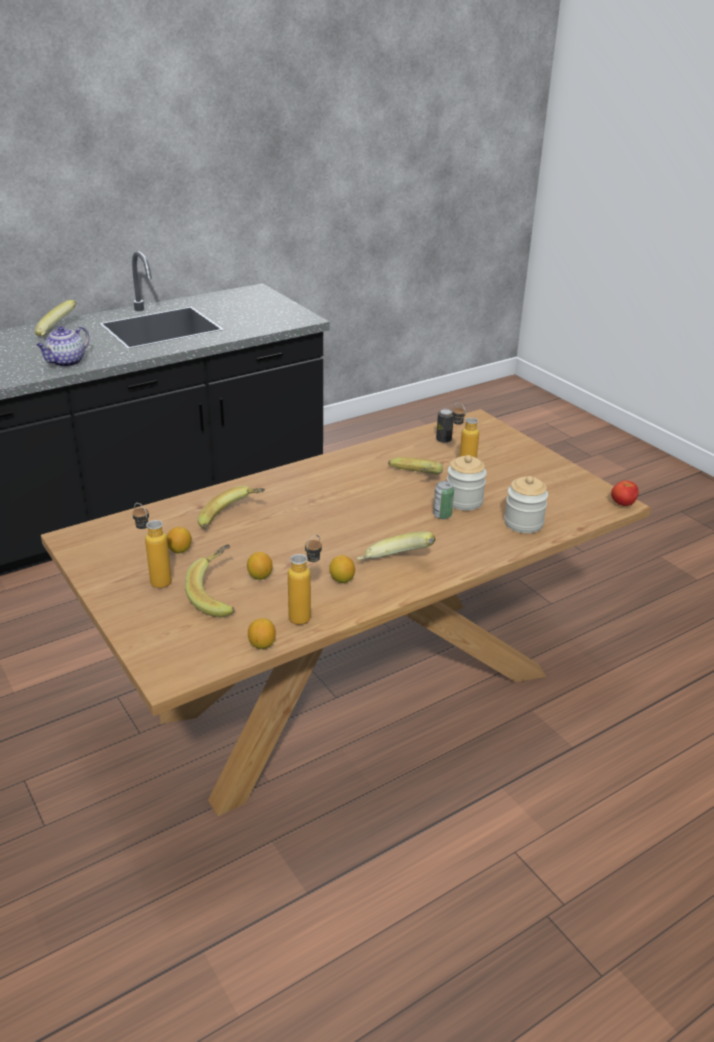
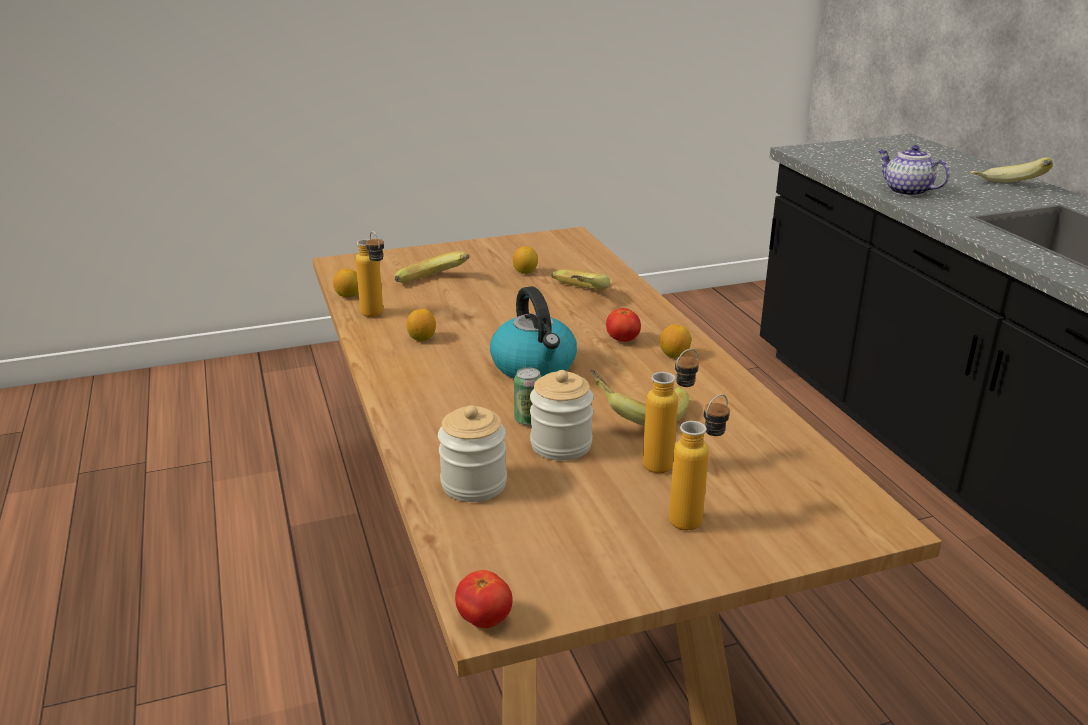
camera: 105 degrees right, 5 degrees down
bottle [132,503,172,588] -> bottle moved to [669,394,730,530]
lemon [247,552,273,580] -> lemon moved to [660,324,691,358]
banana [357,531,436,561] -> none
can [436,409,454,443] -> none
none -> kettle [490,286,577,378]
none -> tomato [606,308,641,342]

